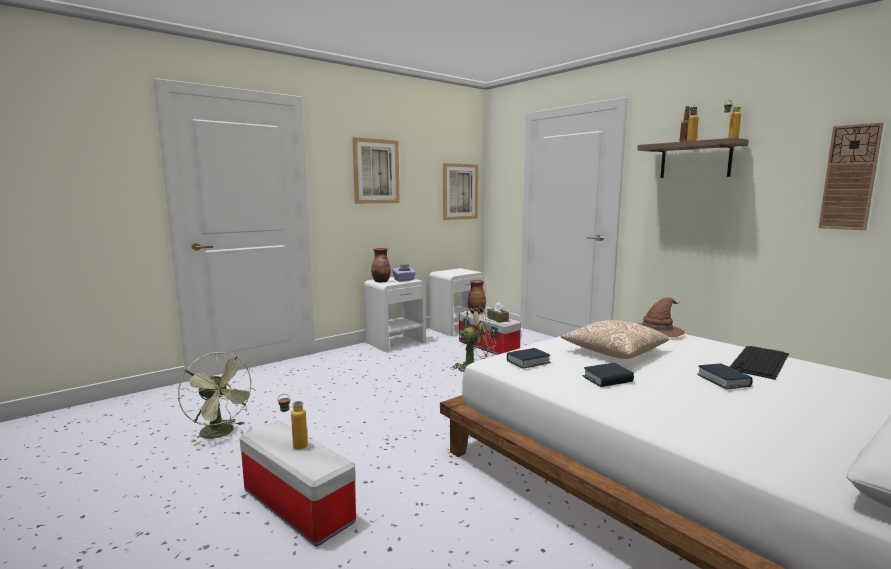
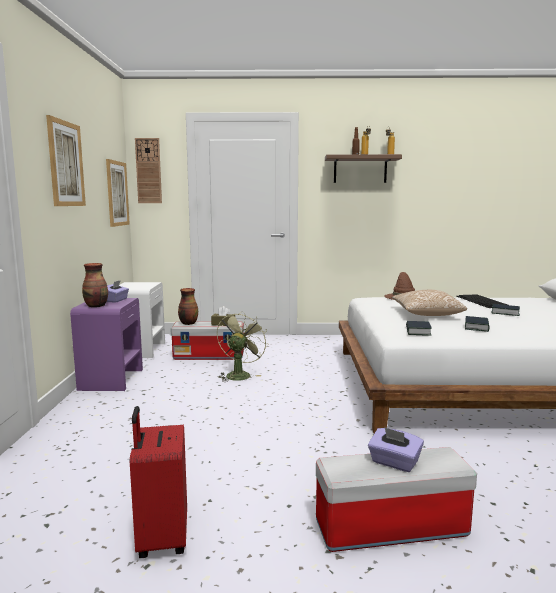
camera: 50 degrees left, 0 degrees up
green fan [178,352,256,446] -> red suitcase [130,406,187,558]
bottle [278,394,308,449] -> purple tissue box [368,427,424,472]
white nightstand [364,277,426,352] -> purple nightstand [70,298,143,391]
wall clock [819,122,884,230] -> wall clock moved to [135,138,162,203]

